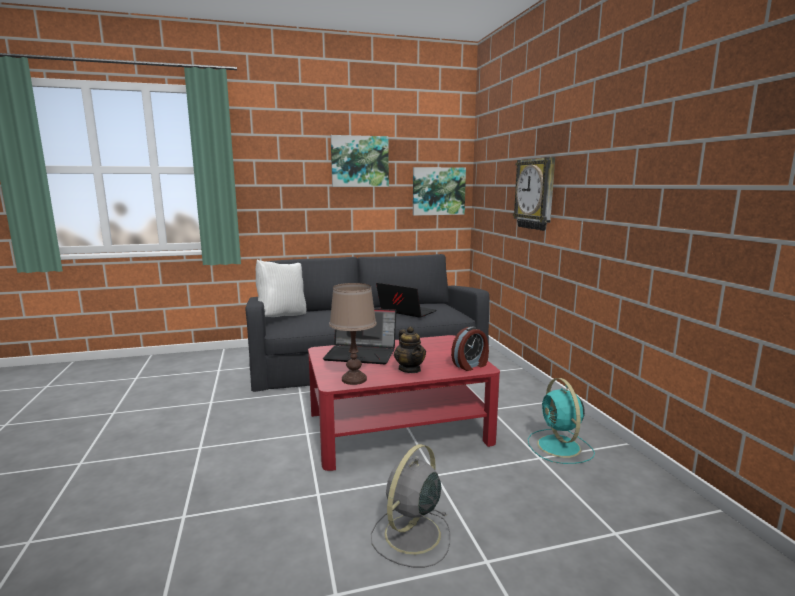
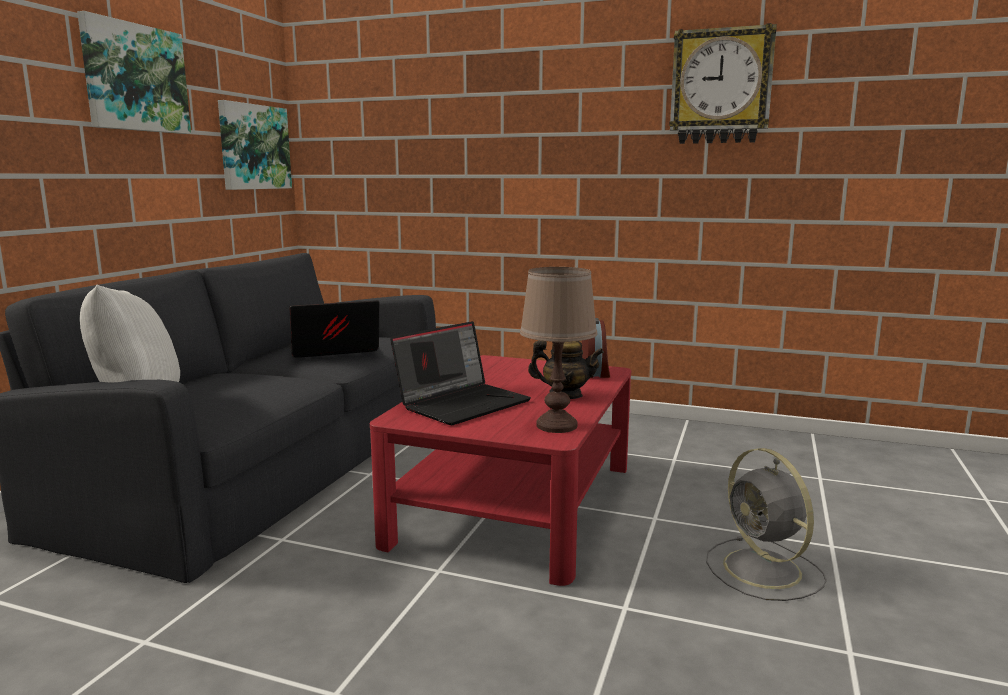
camera: 55 degrees left, 0 degrees up
wall clock [513,157,555,231] -> wall clock moved to [669,23,777,144]
turquoise fan [528,378,595,464] -> none

